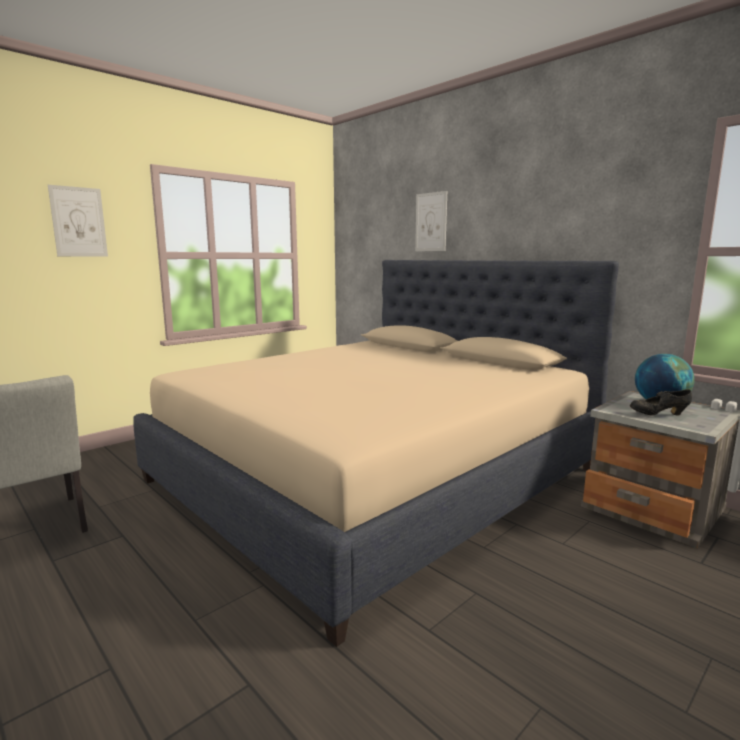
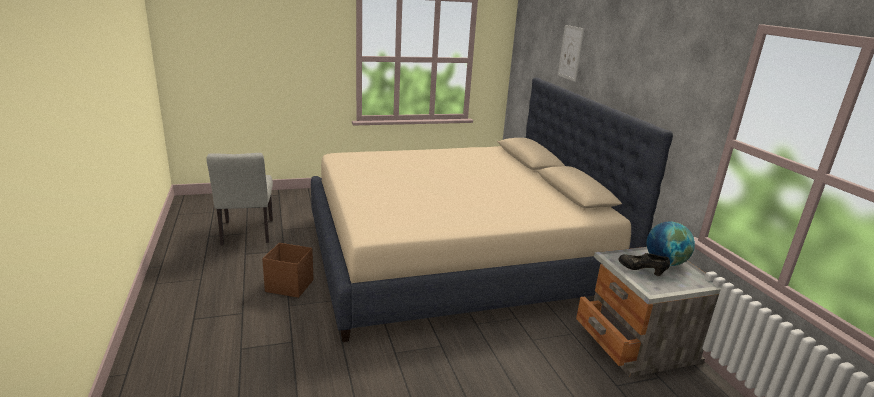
camera: 25 degrees right, 10 degrees up
picture [48,185,108,256] -> none
none -> brown storage box [262,243,313,298]

